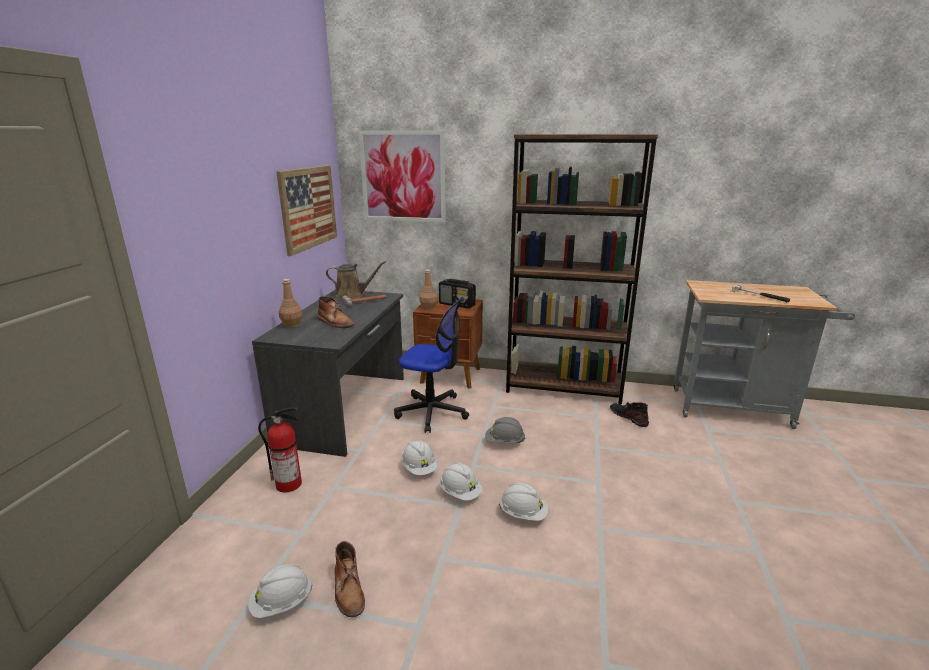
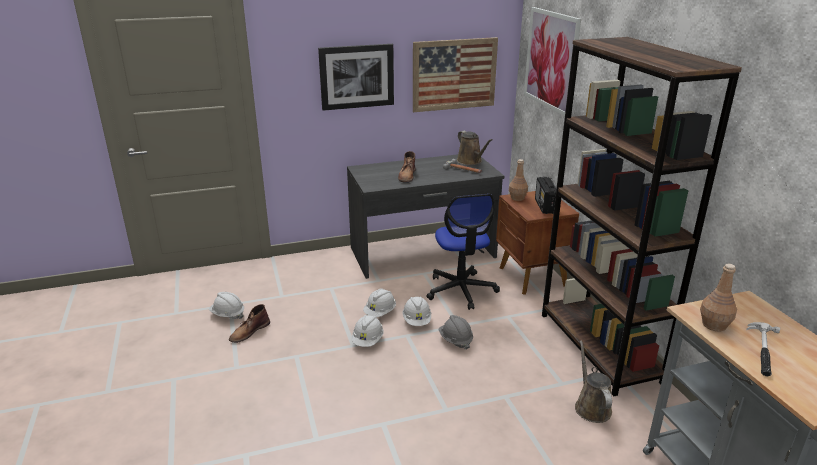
camera: 60 degrees right, 5 degrees up
fire extinguisher [258,407,302,493] -> none
brown bottle [279,279,302,328] -> brown bottle moved to [700,264,737,332]
white hard hat [499,483,548,521] -> white hard hat moved to [403,296,431,326]
black boot [610,402,649,427] -> brown watering can [575,340,612,423]
none -> picture [318,44,394,111]

